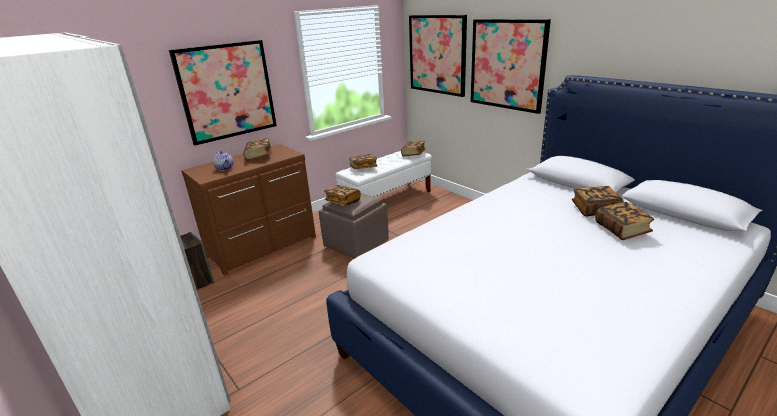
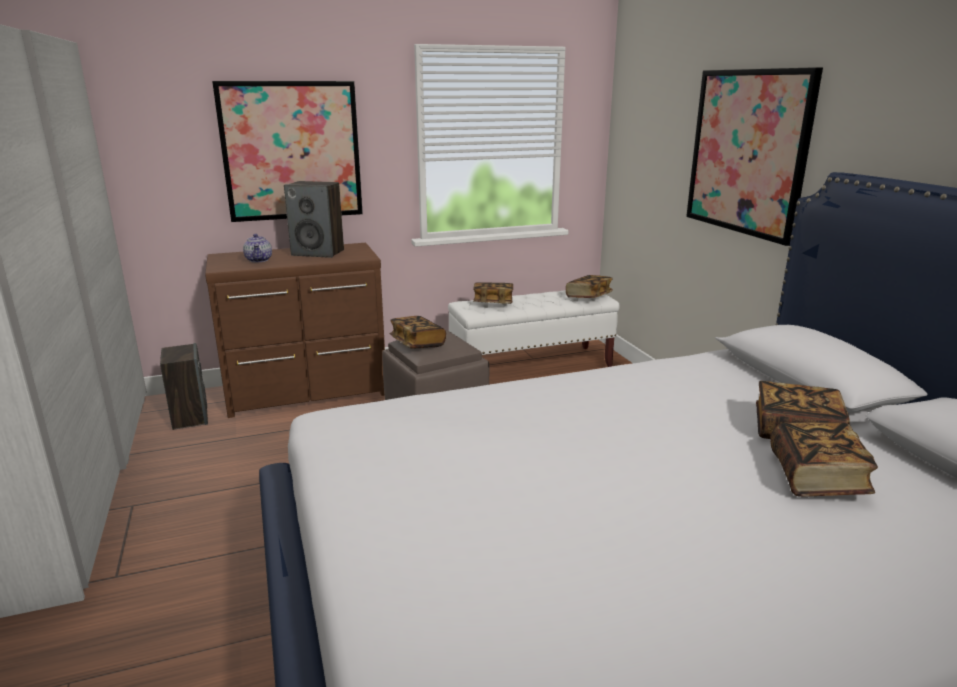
camera: 20 degrees right, 5 degrees down
book [244,138,272,161] -> speaker [284,181,344,258]
picture [409,15,467,97] -> none

